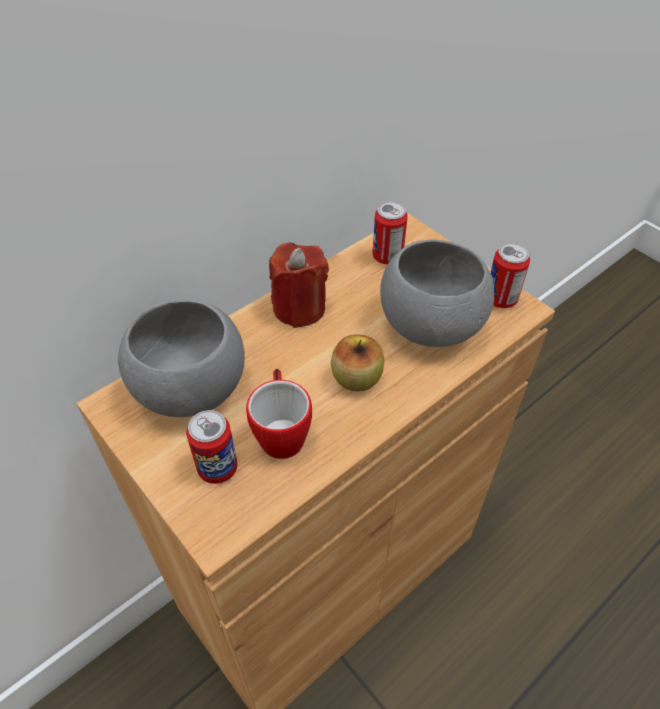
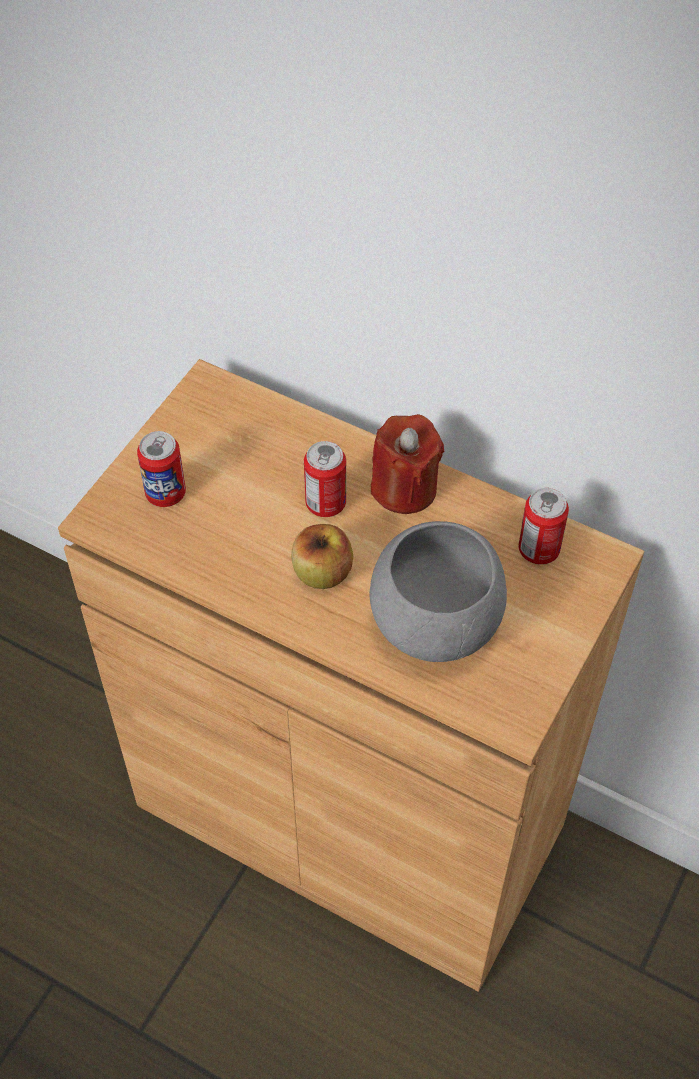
camera: 70 degrees right, 5 degrees up
grey bowl [118,299,245,417] -> none
mug [246,369,312,459] -> none
can [490,243,530,308] -> can moved to [304,441,346,517]

